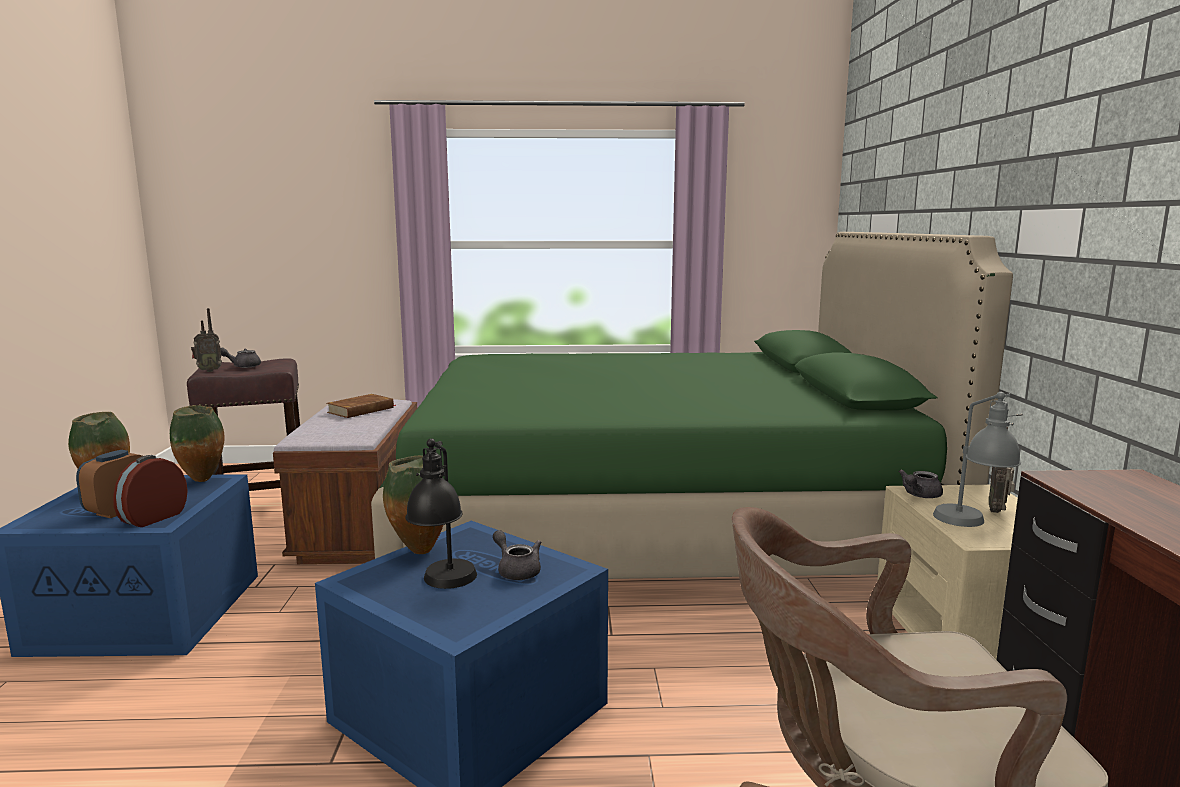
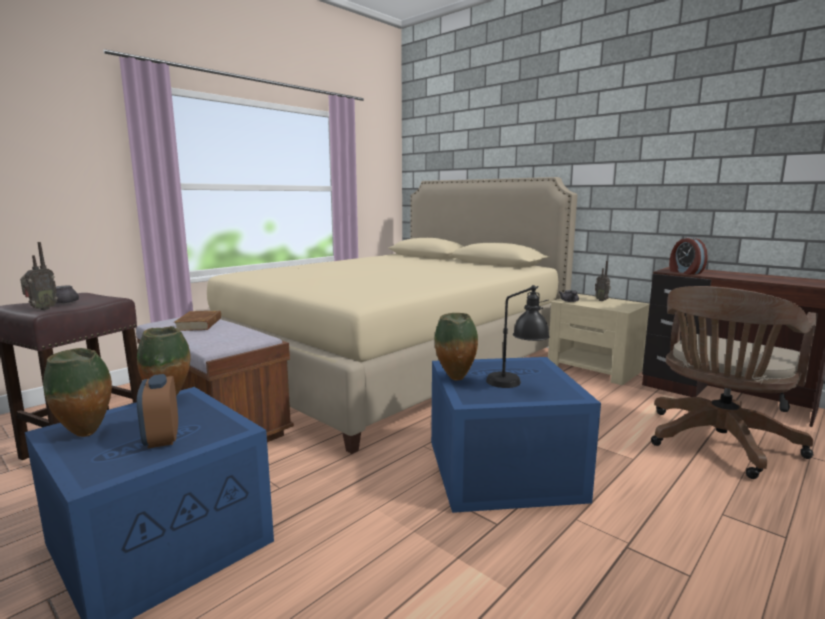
camera: 45 degrees left, 0 degrees up
alarm clock [113,455,188,527] -> alarm clock moved to [669,237,708,274]
green bed [371,232,1013,579] -> beige bed [207,177,577,454]
grey teapot [493,530,541,580] -> none
grey table lamp [933,392,1023,527] -> none

